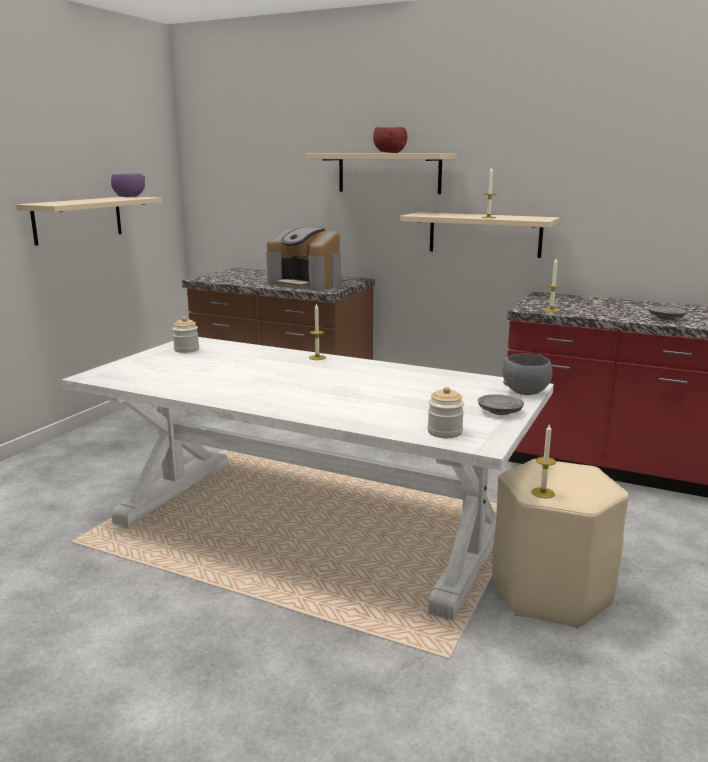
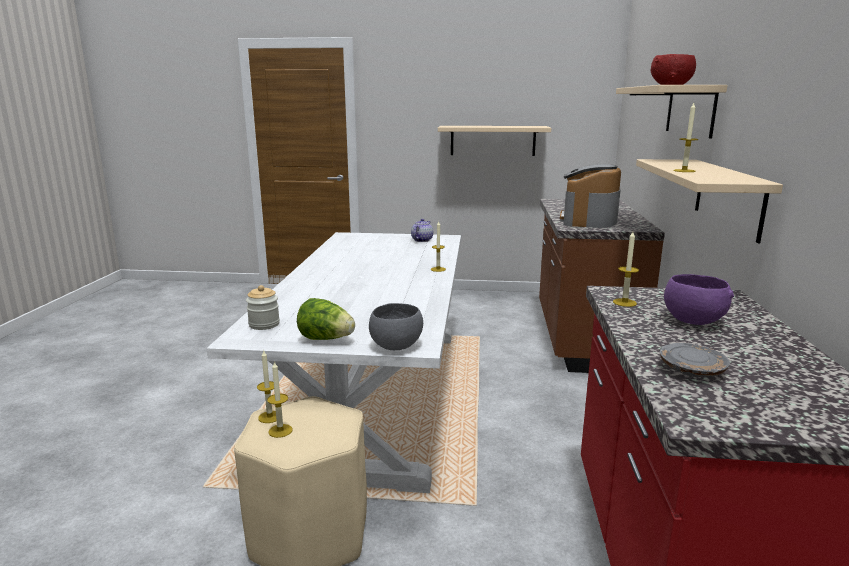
camera: 70 degrees right, 0 degrees up
purple bowl [111,173,145,197] -> purple bowl moved to [664,274,734,325]
jar [172,317,199,353] -> teapot [411,219,433,242]
grey plate [478,394,524,415] -> lettuce [297,298,355,340]
none -> candle [267,361,293,438]

